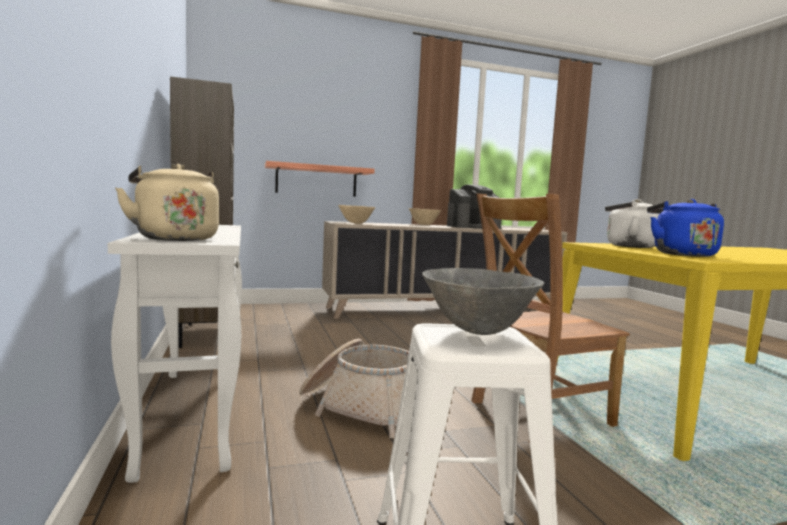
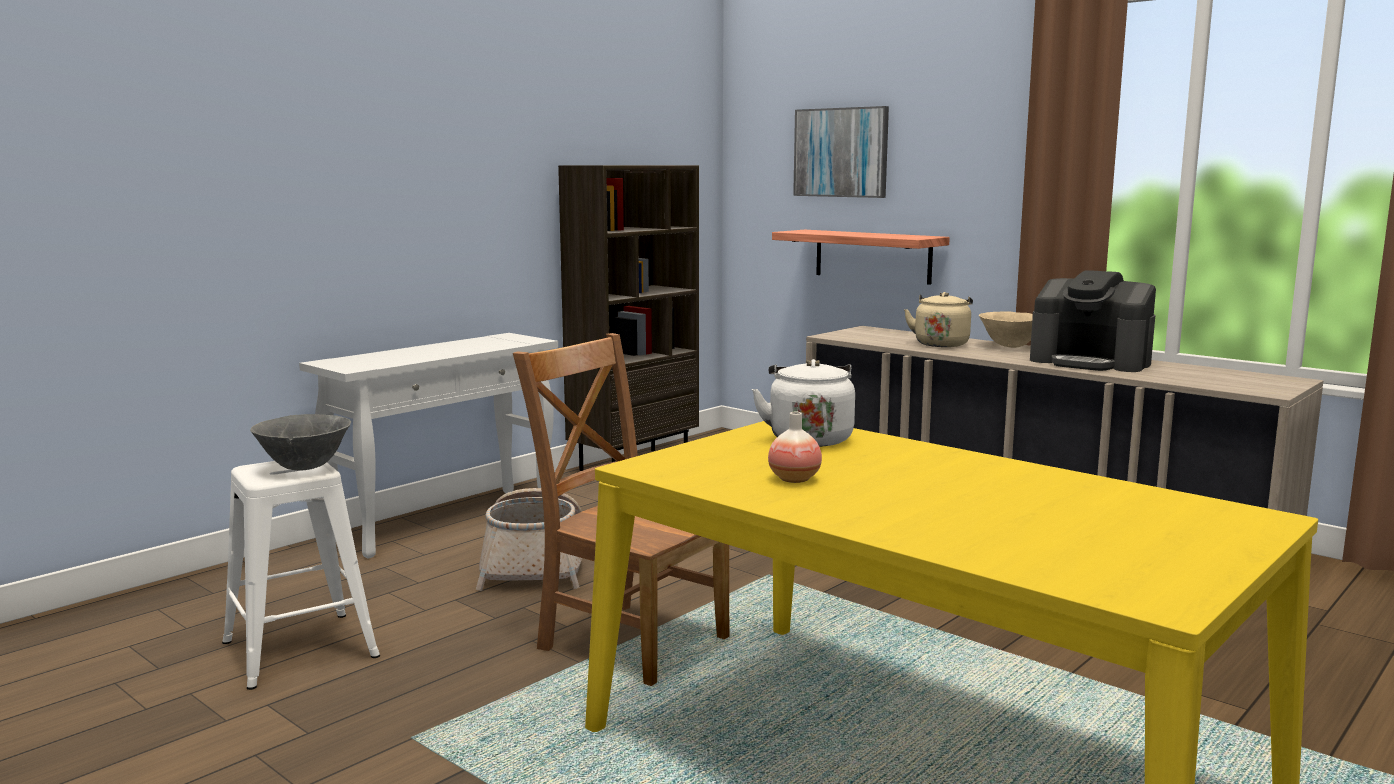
camera: 60 degrees right, 5 degrees up
beige kettle [115,164,219,241] -> beige kettle moved to [904,292,973,347]
beige bowl [338,205,376,224] -> none
blue kettle [647,199,724,257] -> none
none -> vase [768,412,822,483]
none -> picture [793,106,889,198]

